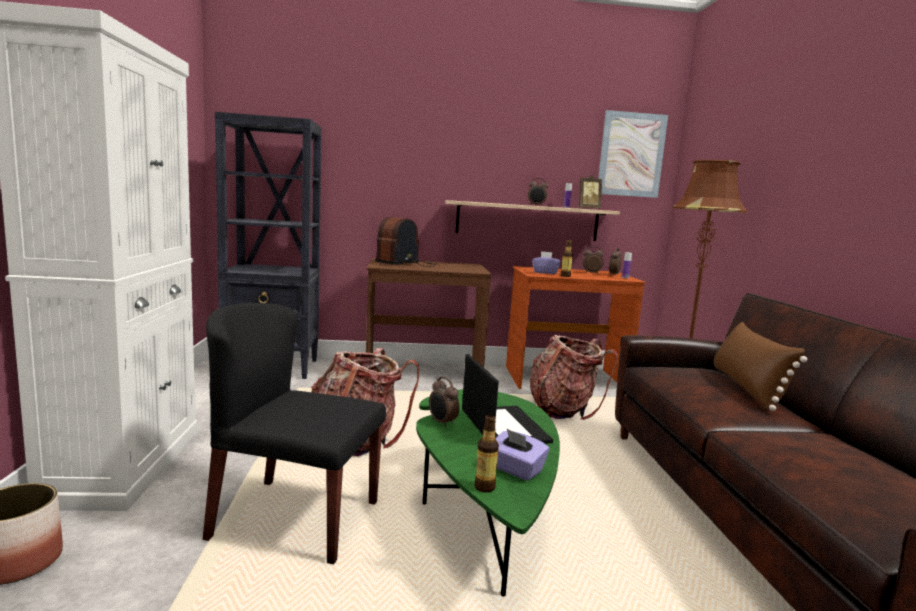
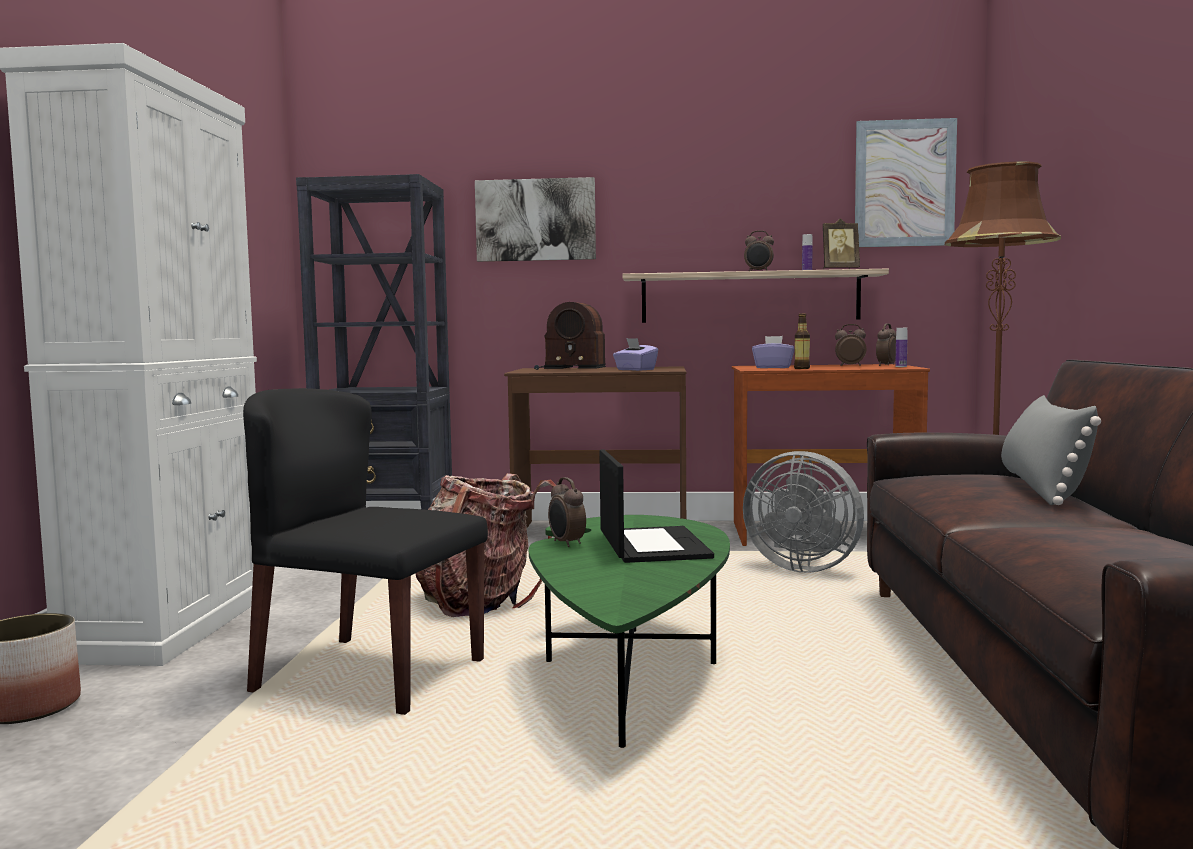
camera: 10 degrees right, 5 degrees down
radio [375,217,438,267] -> radio turned 120 degrees counterclockwise [534,302,606,370]
bottle [475,415,499,492] -> none
purple tissue box [495,429,549,481] -> purple tissue box moved to [613,338,658,371]
backpack [530,335,618,420] -> grey fan [743,451,864,573]
brown pillow [713,322,808,411] -> grey pillow [1001,395,1101,505]
none -> picture [475,177,596,262]

